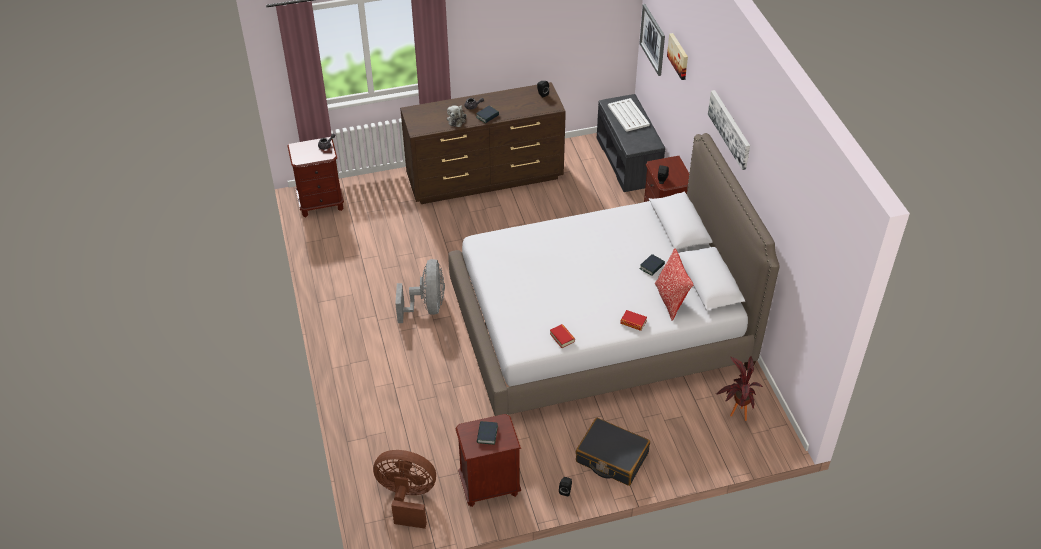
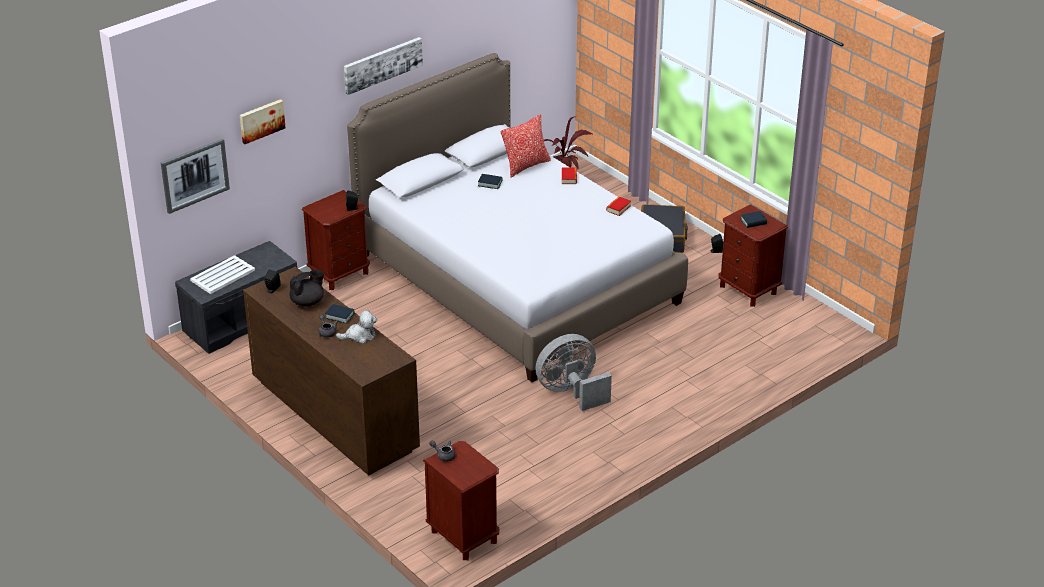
camera: 115 degrees left, 10 degrees down
brown fan [373,450,436,529] -> none
none -> black teapot [289,270,324,307]

